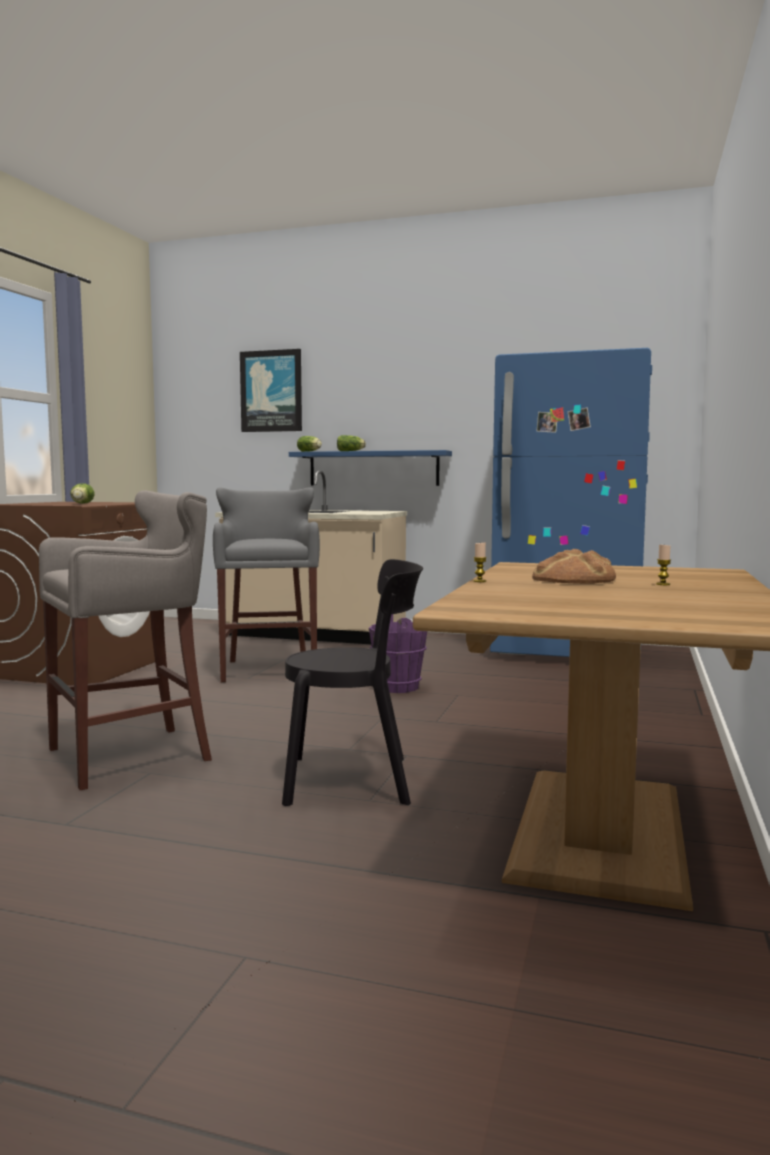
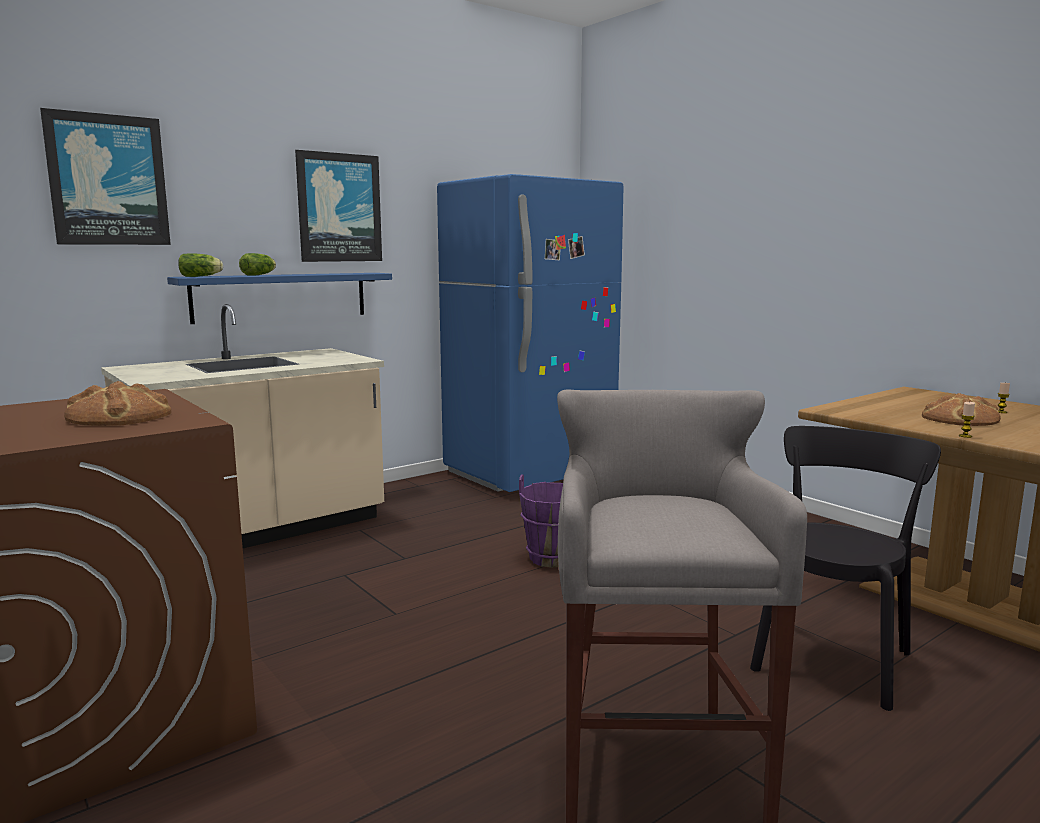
camera: 55 degrees left, 5 degrees up
lettuce [70,483,95,504] -> bread [64,381,172,426]
grey stool [213,487,320,682] -> none
none -> picture [295,150,382,262]

